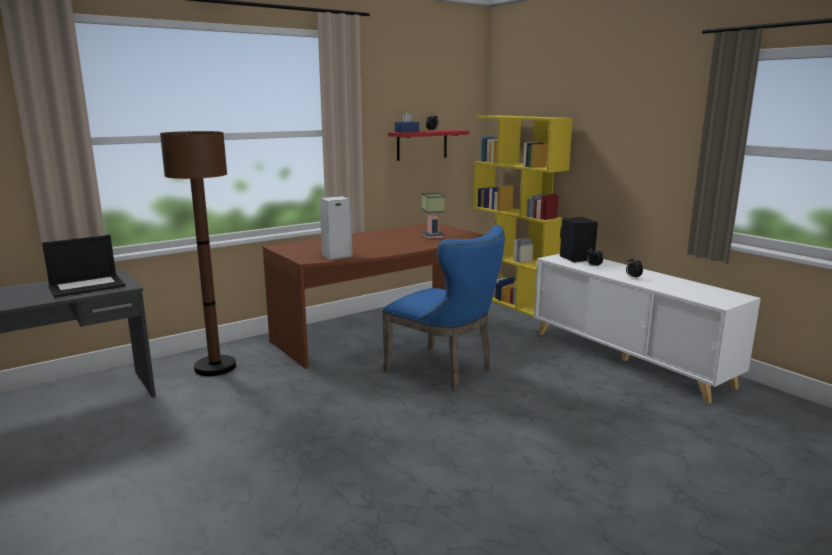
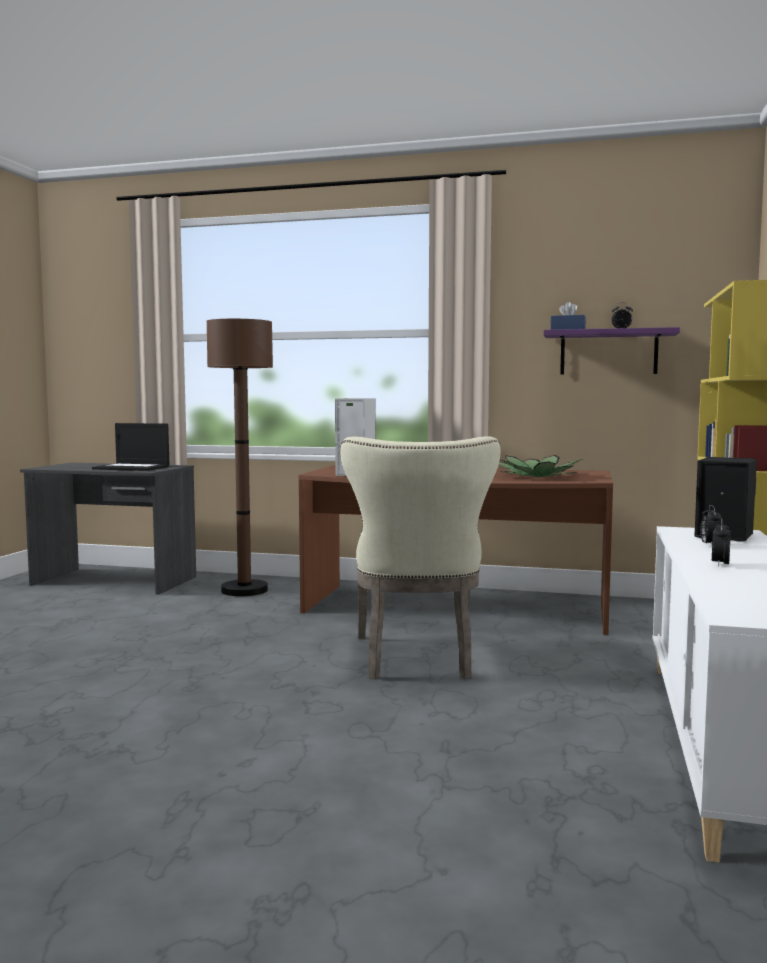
camera: 50 degrees right, 10 degrees down
blue chair [383,225,505,391] -> beige chair [340,436,501,679]
red shelf [388,130,469,161] -> purple shelf [543,327,680,375]
table lamp [421,193,445,238] -> potted plant [499,455,583,477]

